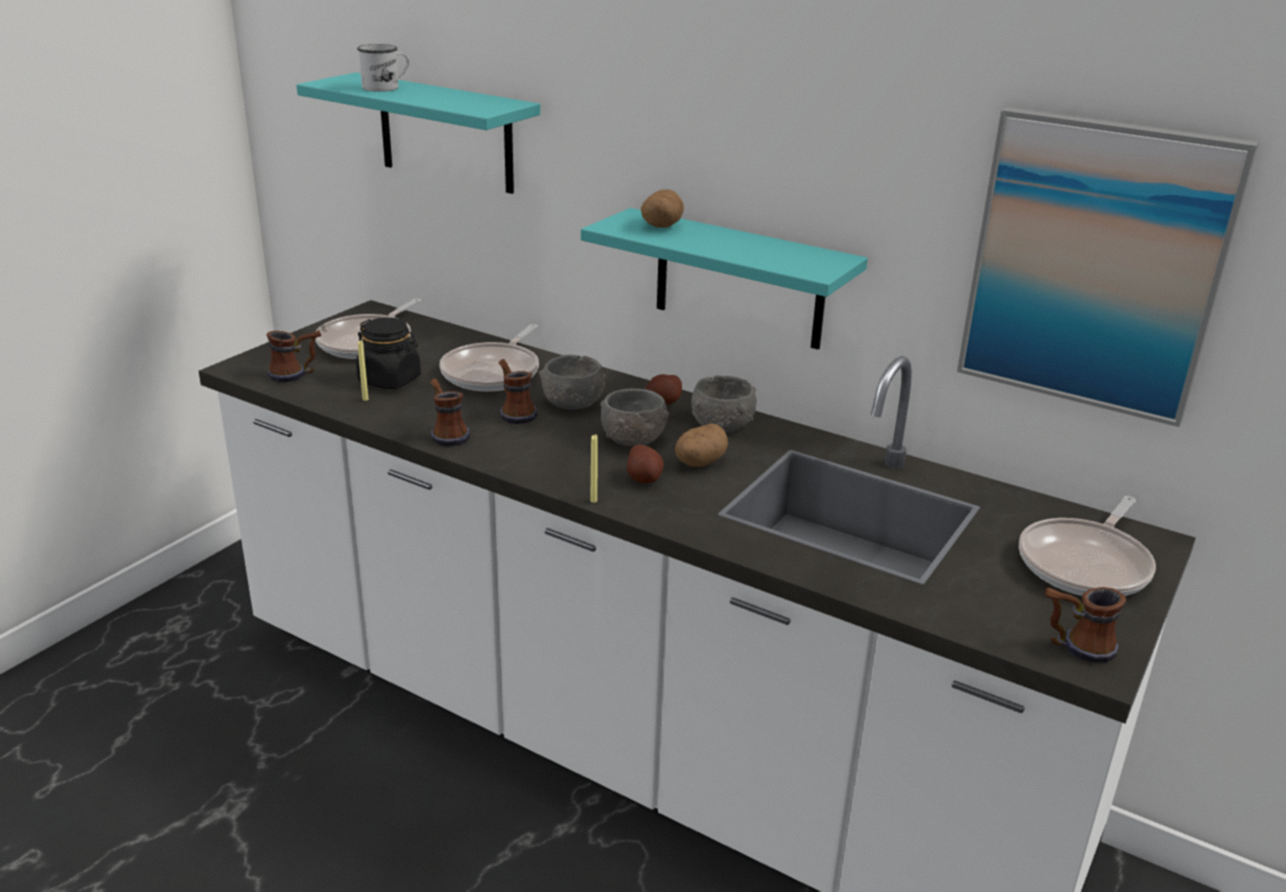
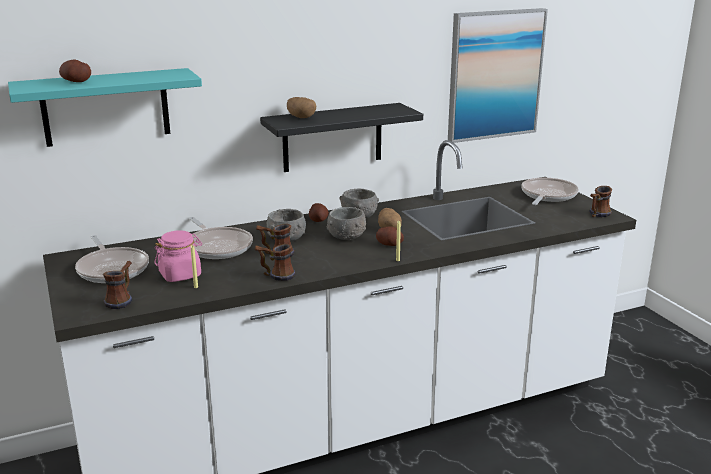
camera: 55 degrees left, 5 degrees down
black jar [356,317,421,389] -> pink jar [155,230,202,282]
white mug [357,44,409,92] -> potato [59,59,91,82]
turquoise shelf [581,208,868,350] -> black shelf [260,103,423,172]
frying pan [1019,496,1156,596] -> frying pan turned 135 degrees counterclockwise [521,178,579,205]

